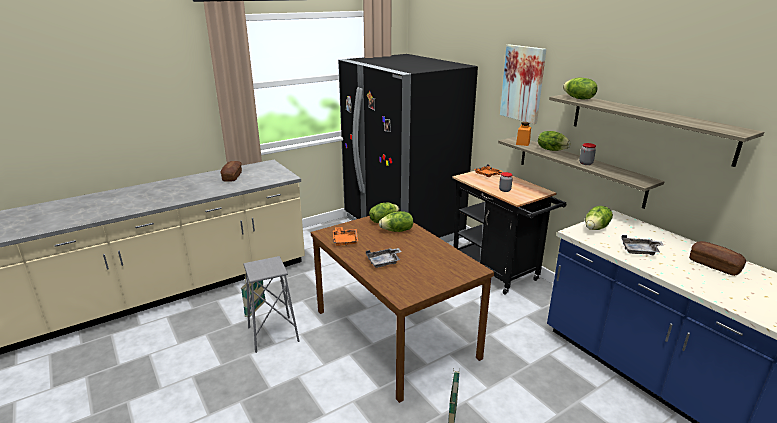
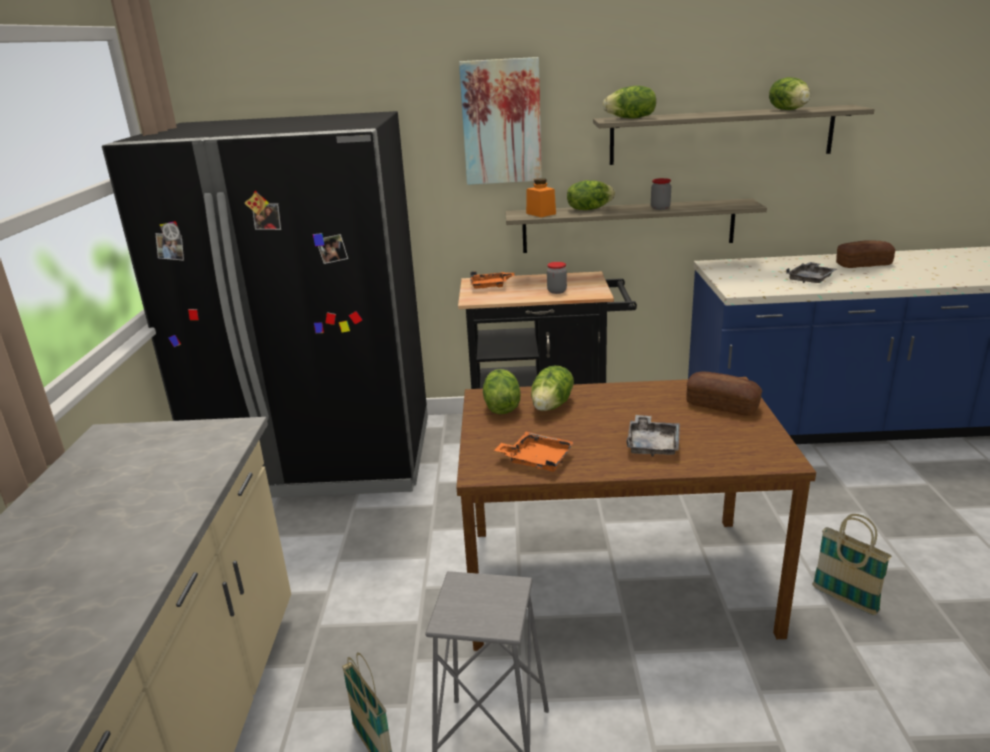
camera: 55 degrees left, 0 degrees up
bread [220,161,242,182] -> bread moved to [687,371,762,416]
lettuce [585,206,613,230] -> lettuce moved to [769,77,811,110]

